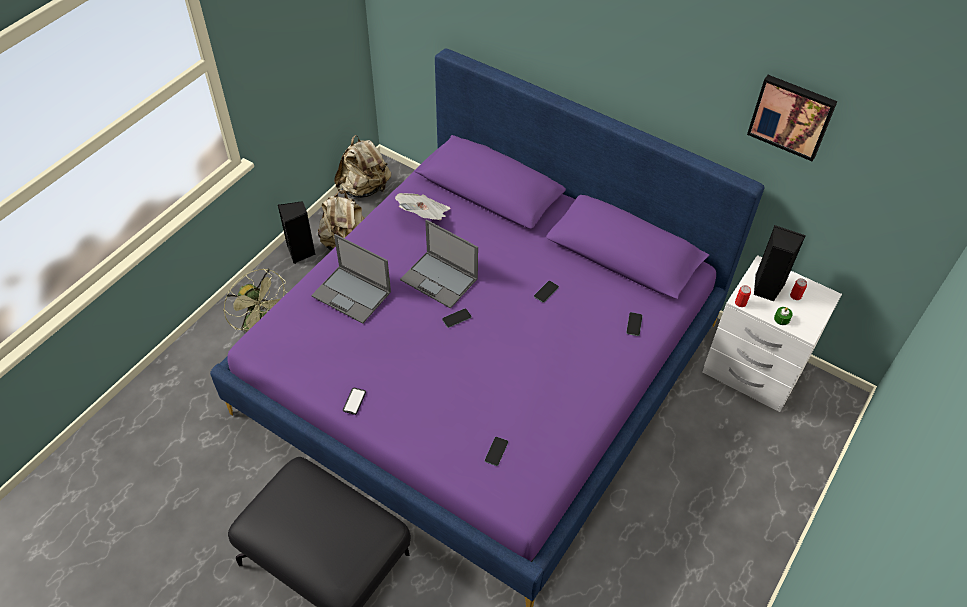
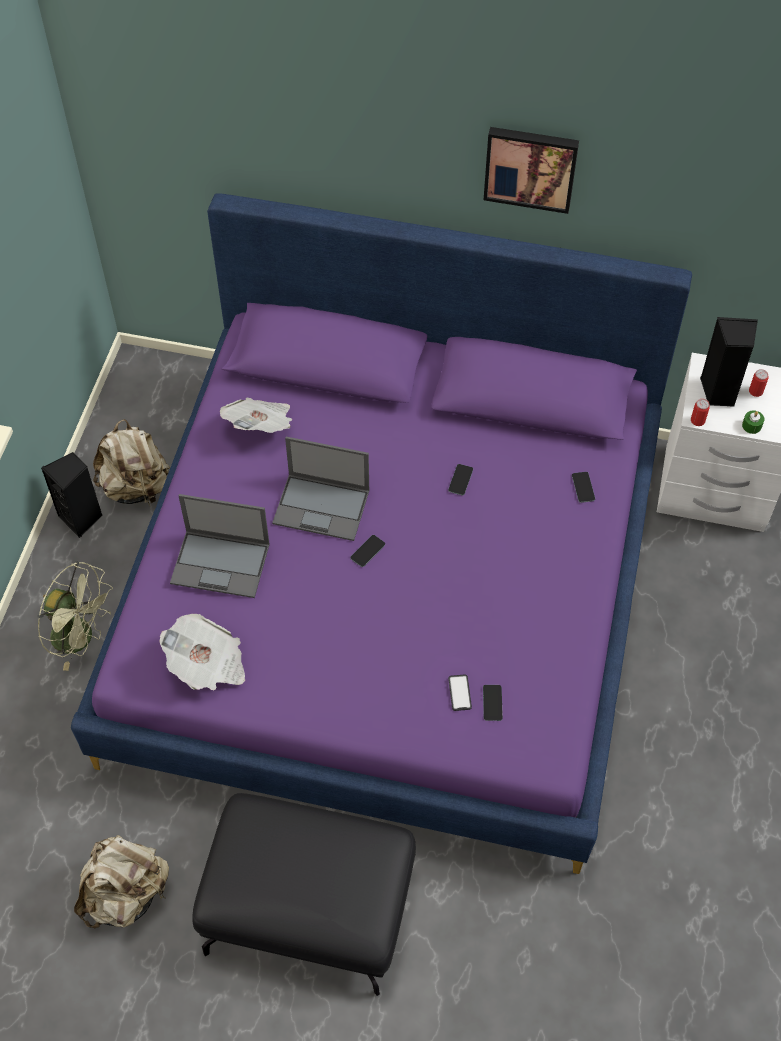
camera: 20 degrees left, 5 degrees up
beige backpack [334,135,391,198] -> beige backpack moved to [74,835,169,928]
phone [343,388,366,415] -> phone moved to [448,675,472,711]
picture [747,75,837,161] -> picture moved to [484,127,579,214]
none -> newspaper [160,614,245,690]

